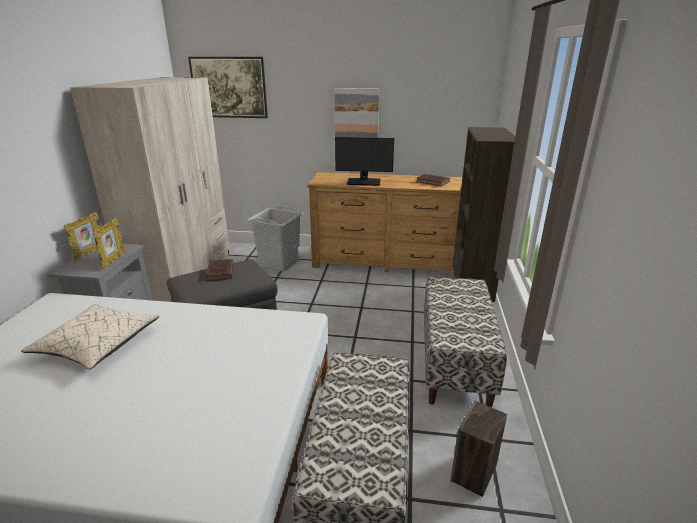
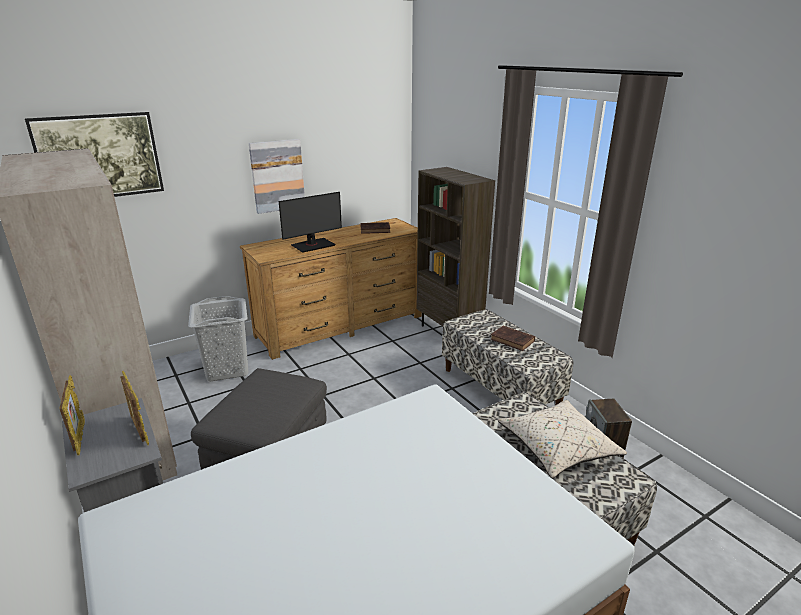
camera: 40 degrees left, 0 degrees up
beige pillow [21,304,160,369] -> beige pillow moved to [497,400,627,478]
brown book [206,259,234,281] -> brown book moved to [491,326,535,351]

